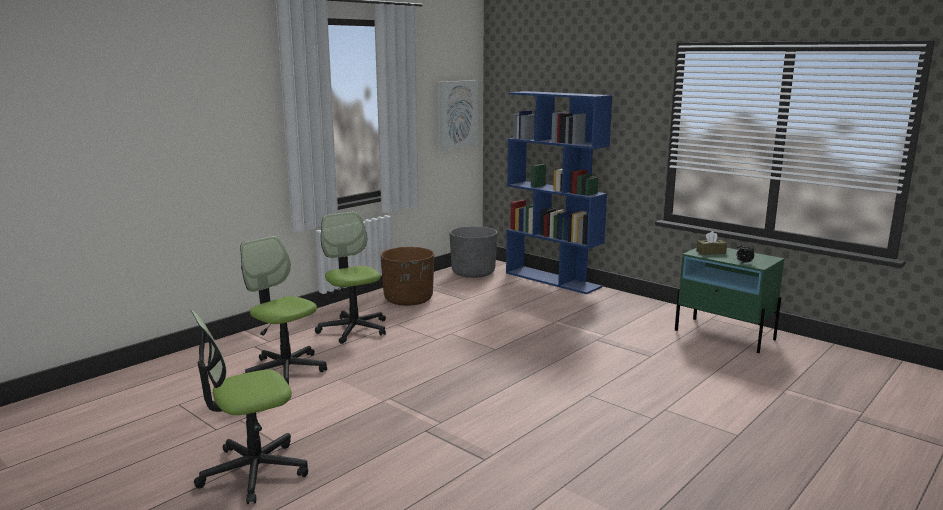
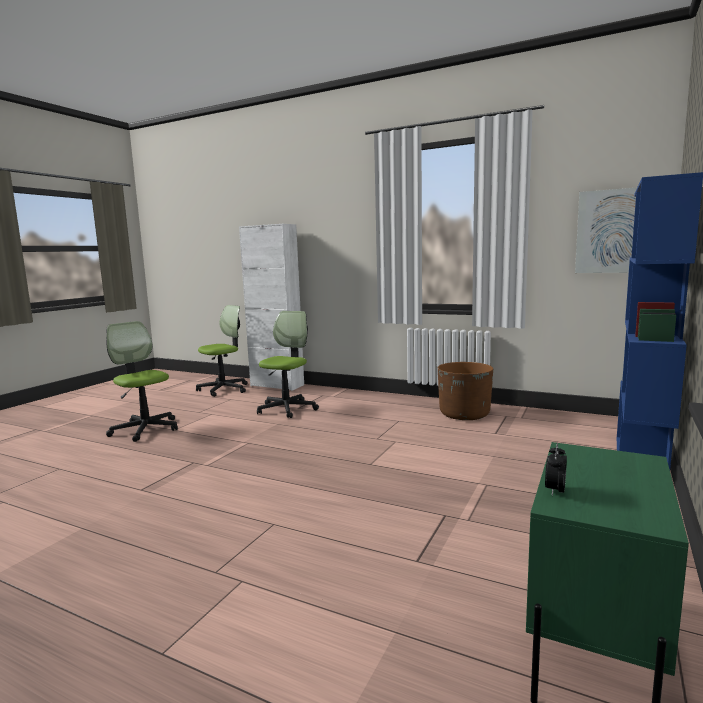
camera: 75 degrees right, 5 degrees down
office chair [315,212,386,344] -> office chair moved to [196,305,248,397]
grey planter [450,226,497,278] -> none
brown tissue box [696,231,727,255] -> none
none -> white cabinet [239,224,304,391]

